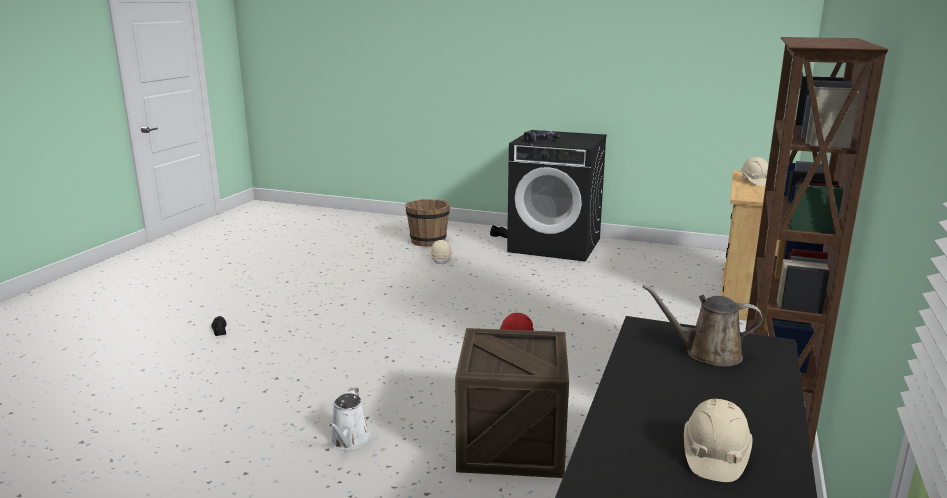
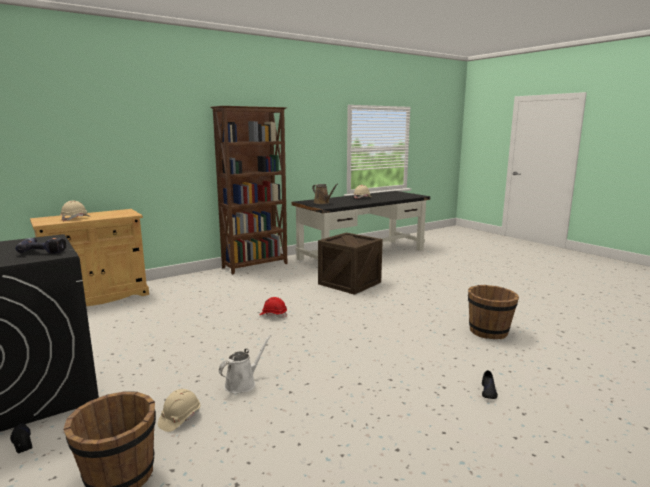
camera: 145 degrees left, 5 degrees down
white watering can [329,388,371,450] -> white watering can moved to [219,335,272,394]
none -> brown bucket [468,285,519,339]

